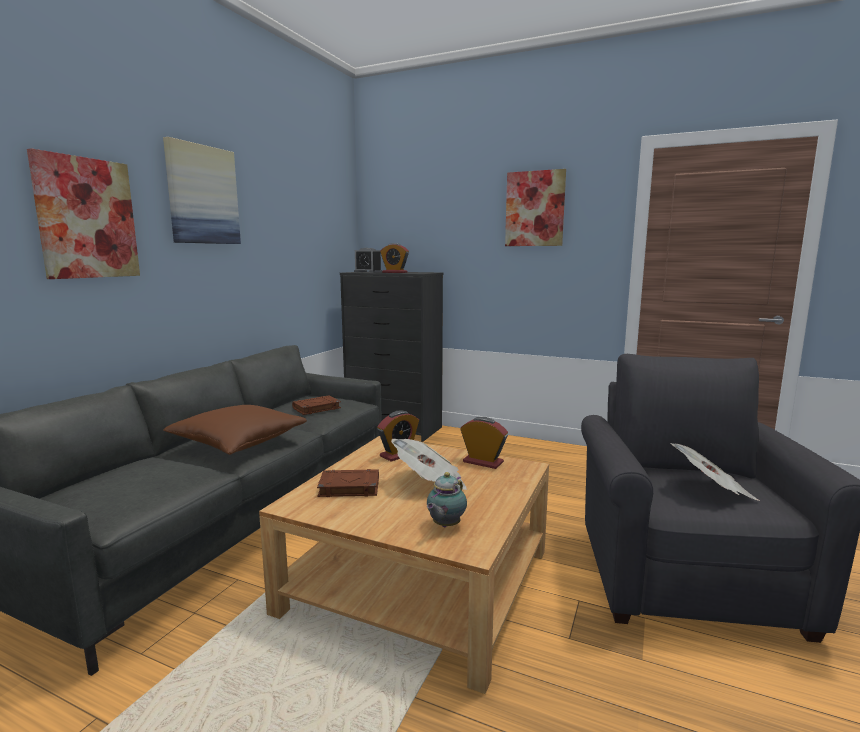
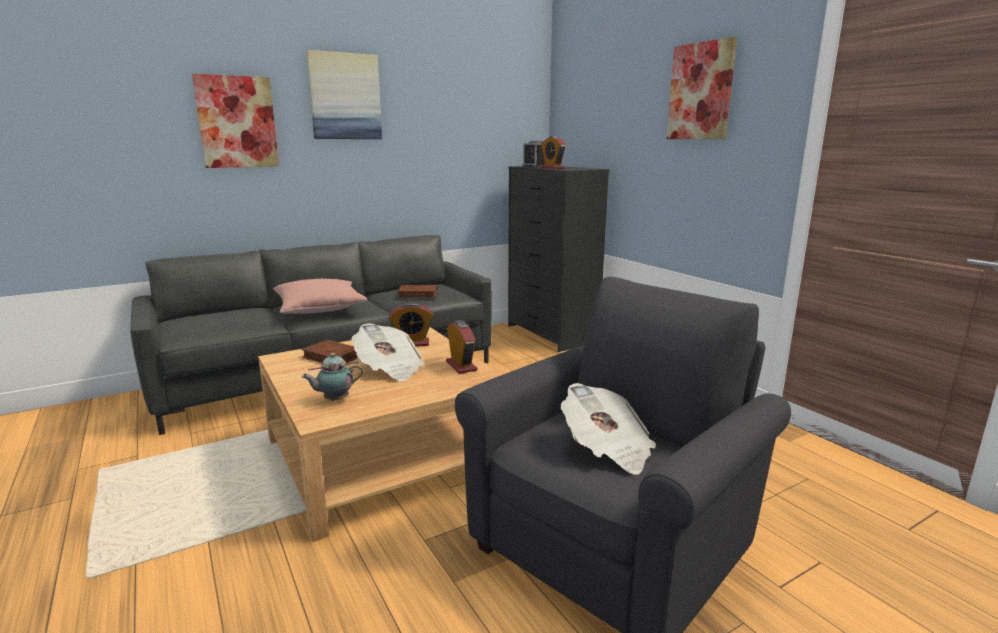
camera: 35 degrees right, 5 degrees up
brown pillow [163,405,307,455] -> pink pillow [273,279,367,314]

